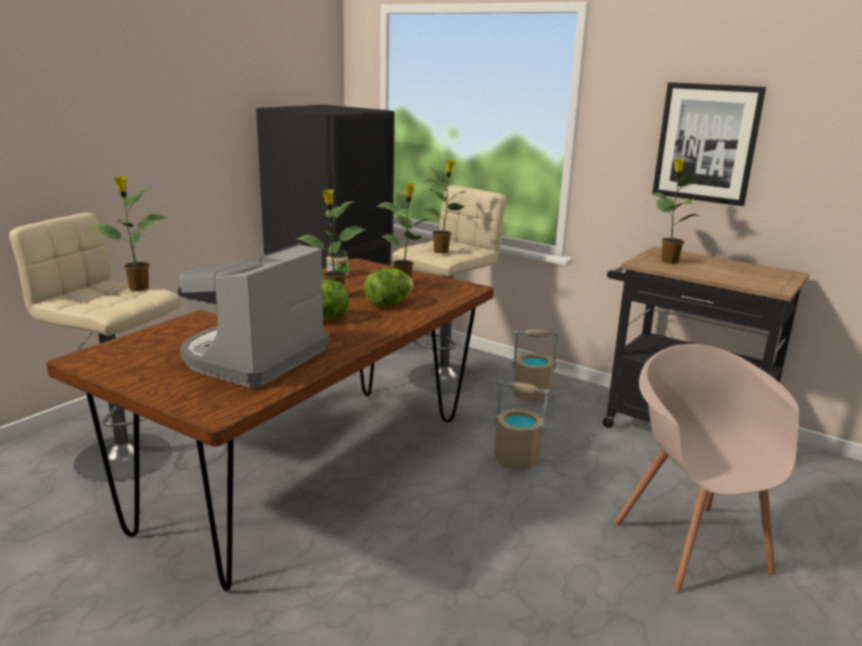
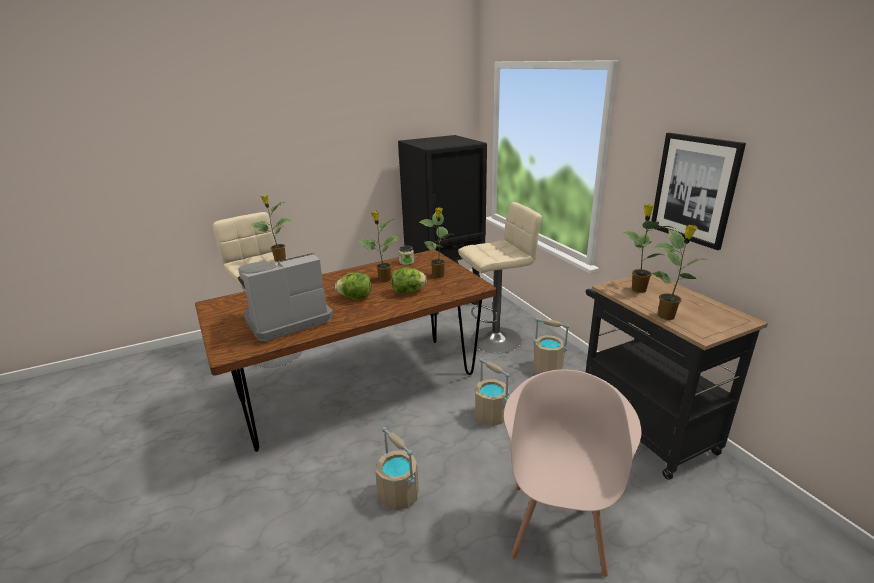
camera: 30 degrees right, 5 degrees up
potted plant [422,160,465,254] -> potted plant moved to [651,224,703,320]
none -> beige bucket [375,427,419,511]

